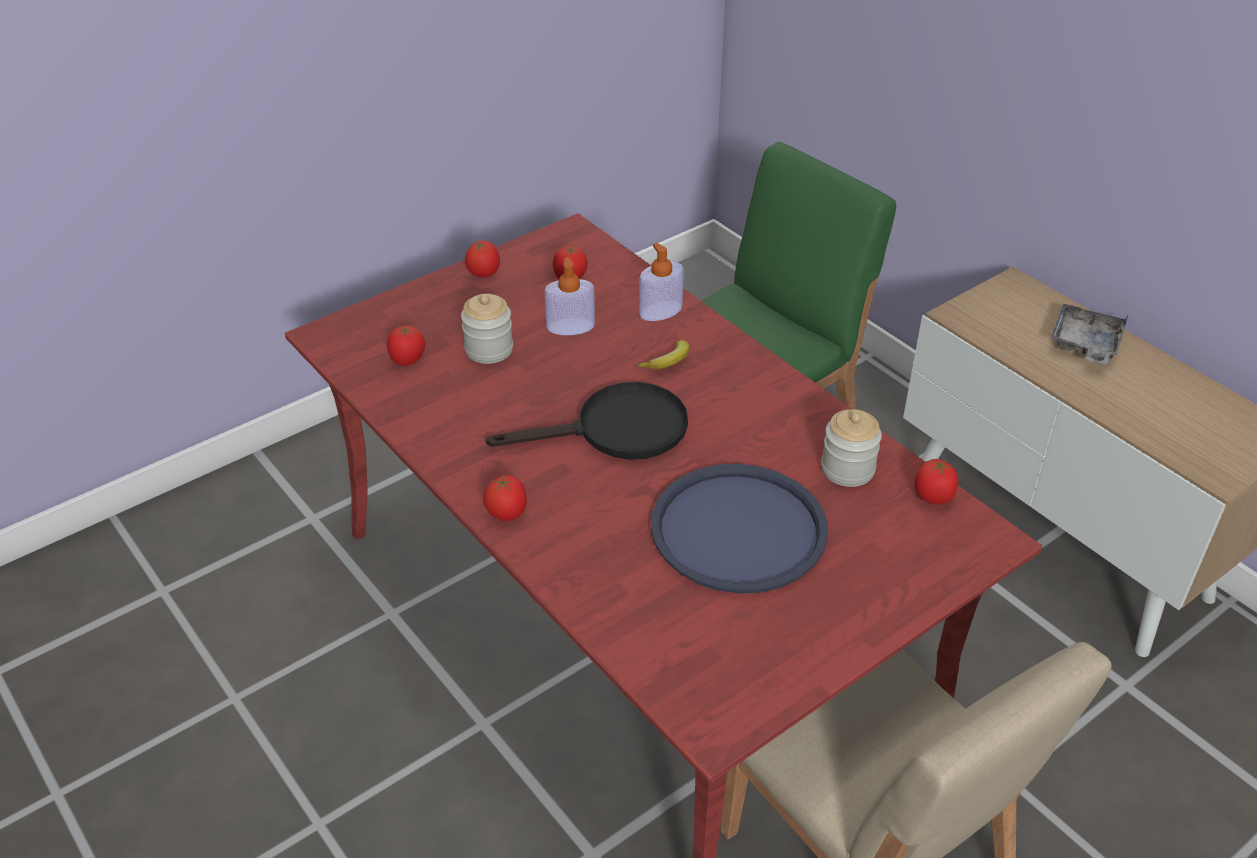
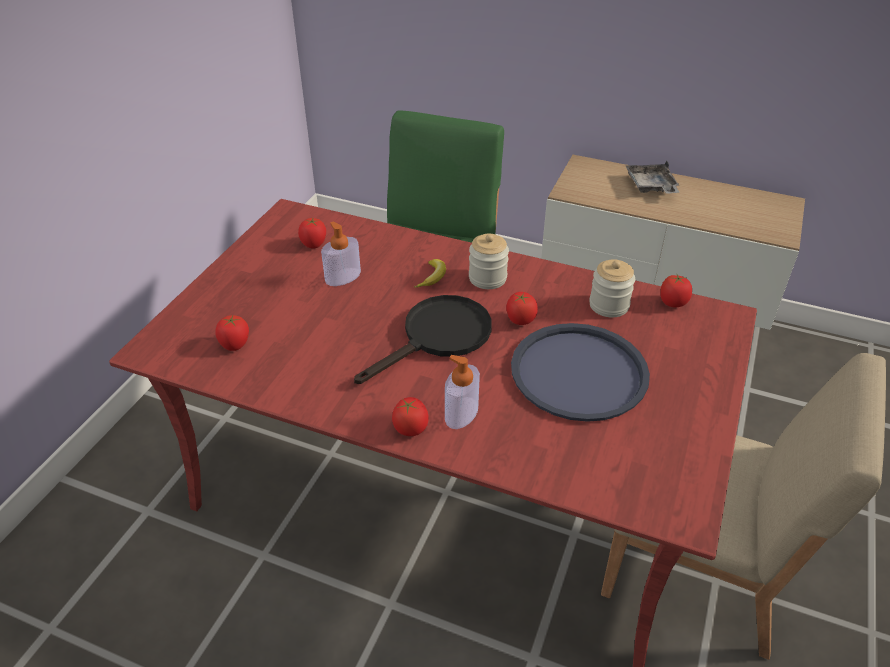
camera: 30 degrees left, 0 degrees up
jar [461,294,513,364] -> jar moved to [469,234,509,289]
tomato [465,240,500,278] -> tomato moved to [506,292,538,325]
soap dispenser [639,243,684,321] -> soap dispenser moved to [445,355,480,429]

